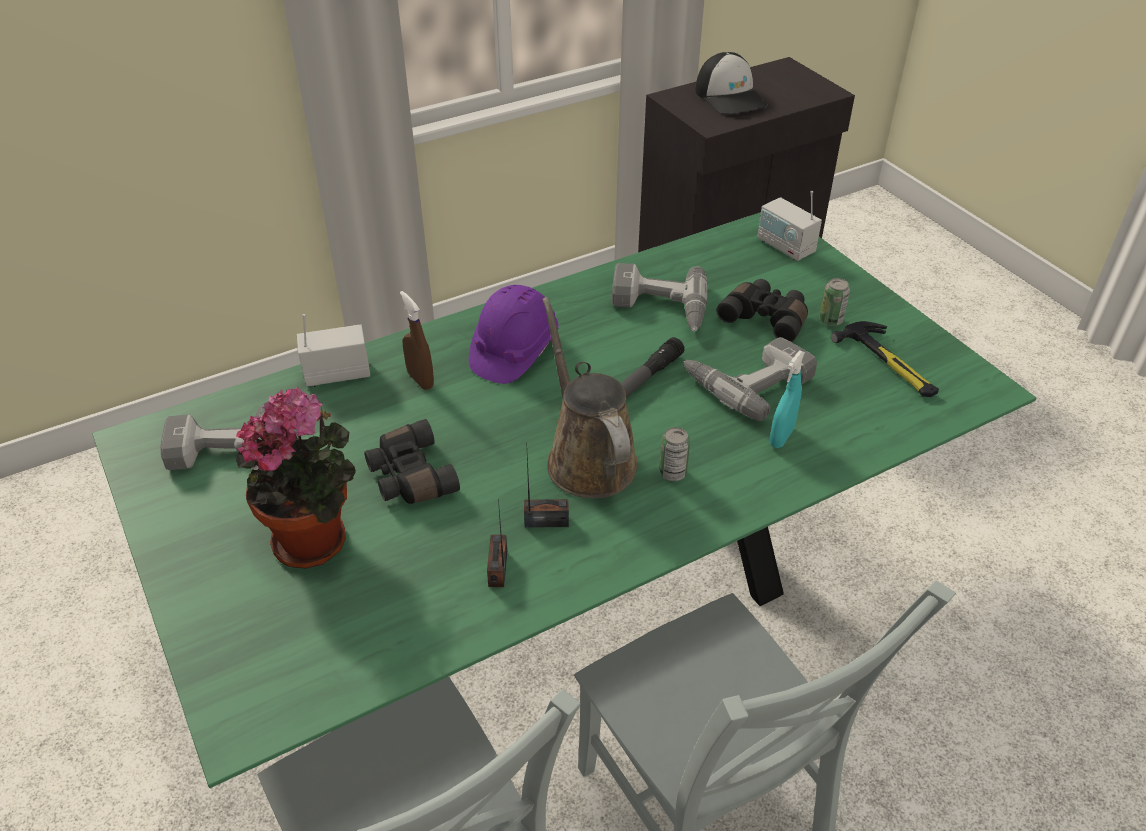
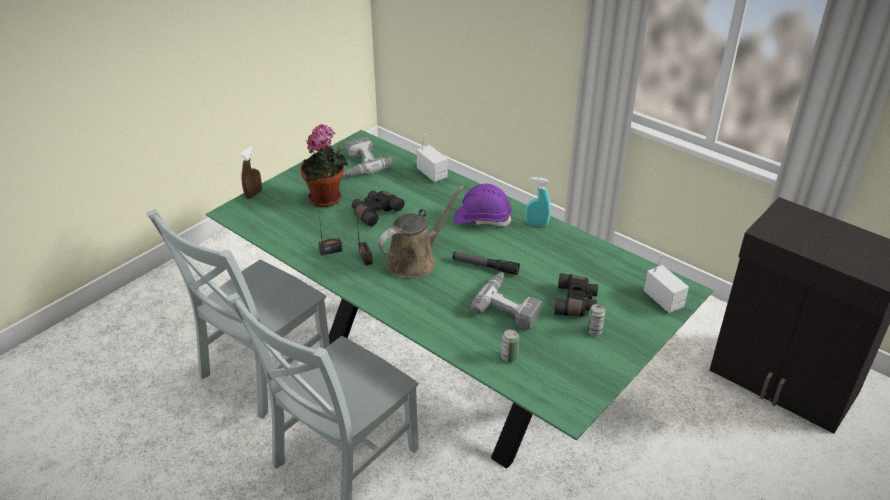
camera: 70 degrees right, 5 degrees down
brown spray bottle [400,291,434,390] -> brown spray bottle moved to [240,146,262,199]
power drill [612,263,707,331] -> none
can [659,427,690,481] -> can moved to [501,329,519,362]
cap [695,52,768,114] -> none
radio [757,191,822,261] -> radio turned 120 degrees clockwise [644,255,689,313]
turquoise spray bottle [770,350,805,448] -> turquoise spray bottle moved to [526,177,551,227]
hammer [831,321,939,397] -> none

